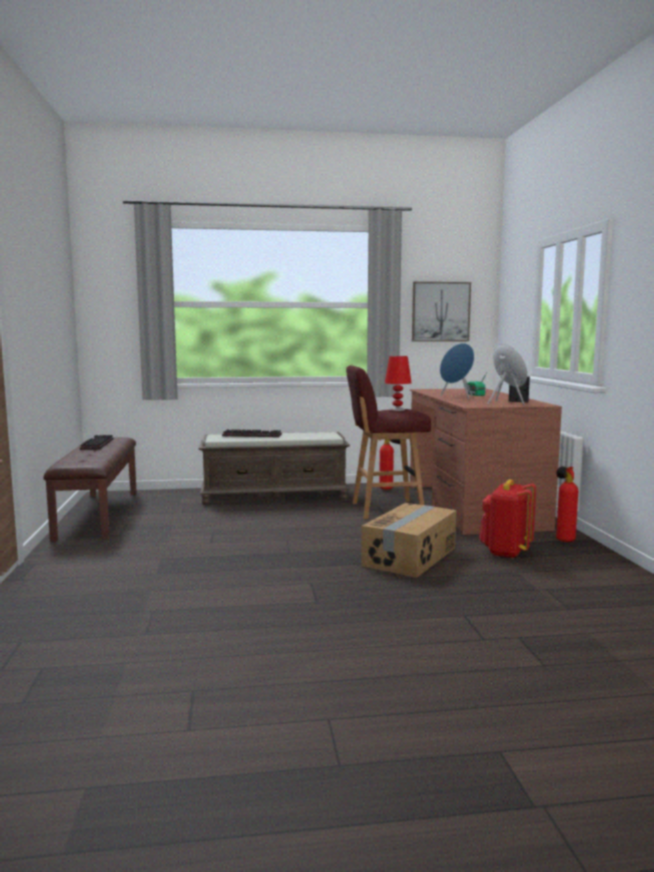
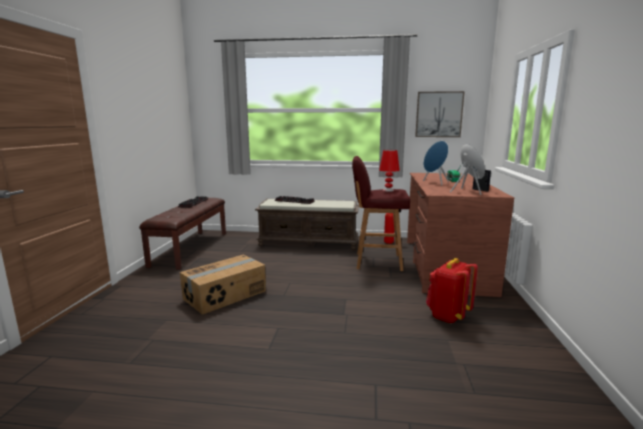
camera: 15 degrees right, 5 degrees up
cardboard box [361,503,456,578] -> cardboard box moved to [180,255,266,315]
fire extinguisher [556,466,578,542] -> none

